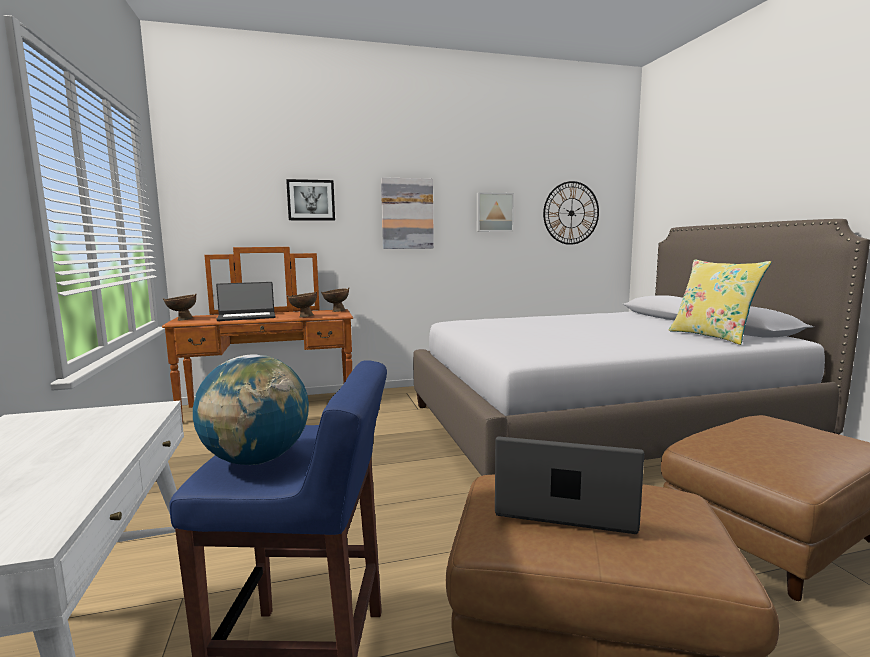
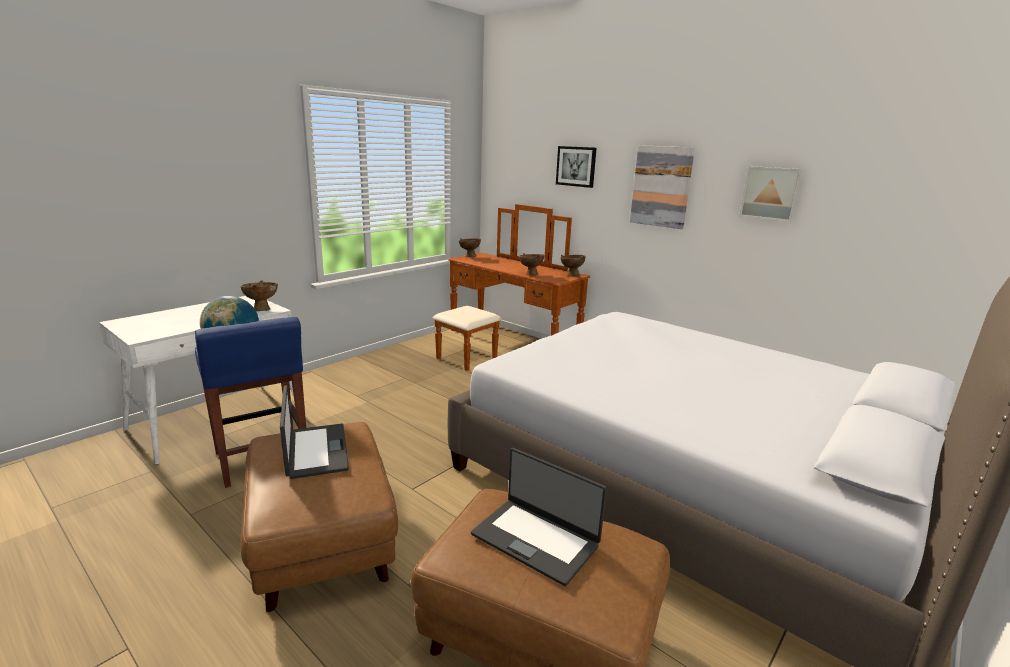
camera: 55 degrees right, 10 degrees up
laptop [216,282,275,321] -> laptop moved to [471,448,607,586]
wall clock [543,181,599,245] -> none
yellow pillow [668,259,771,345] -> none
none -> brown bowl [241,280,278,311]

